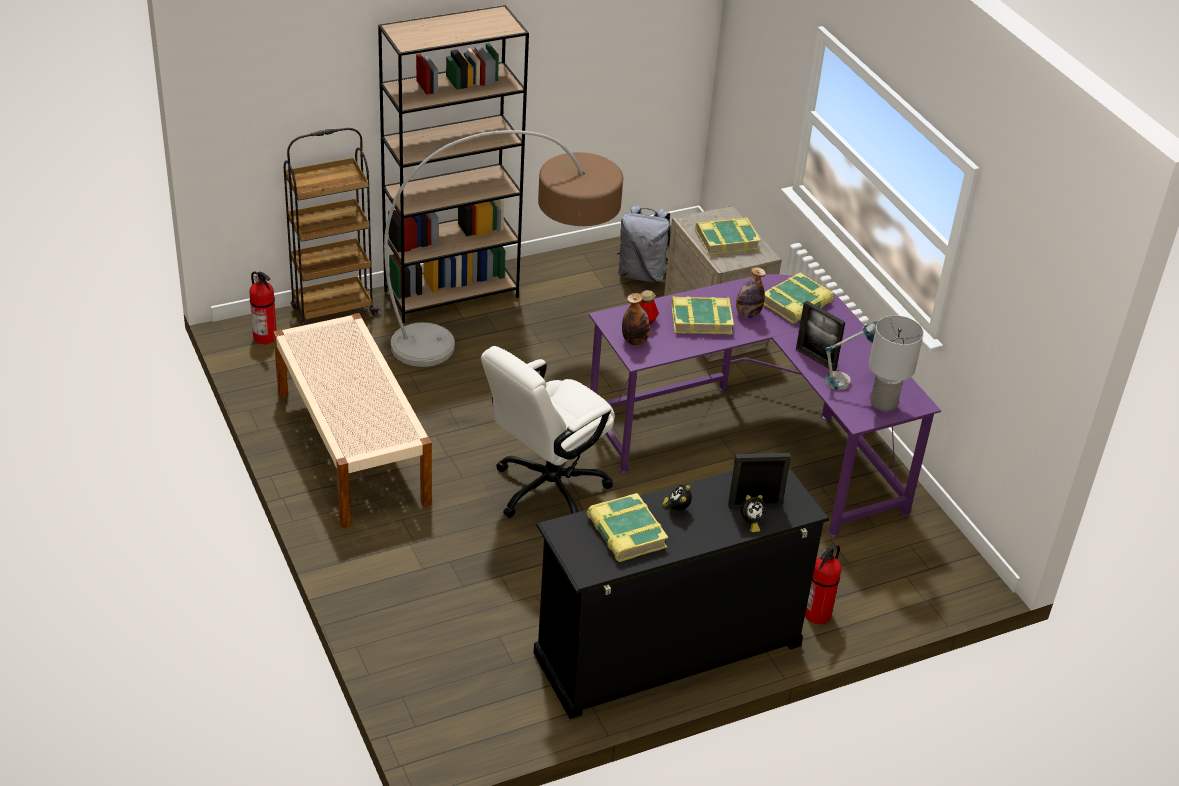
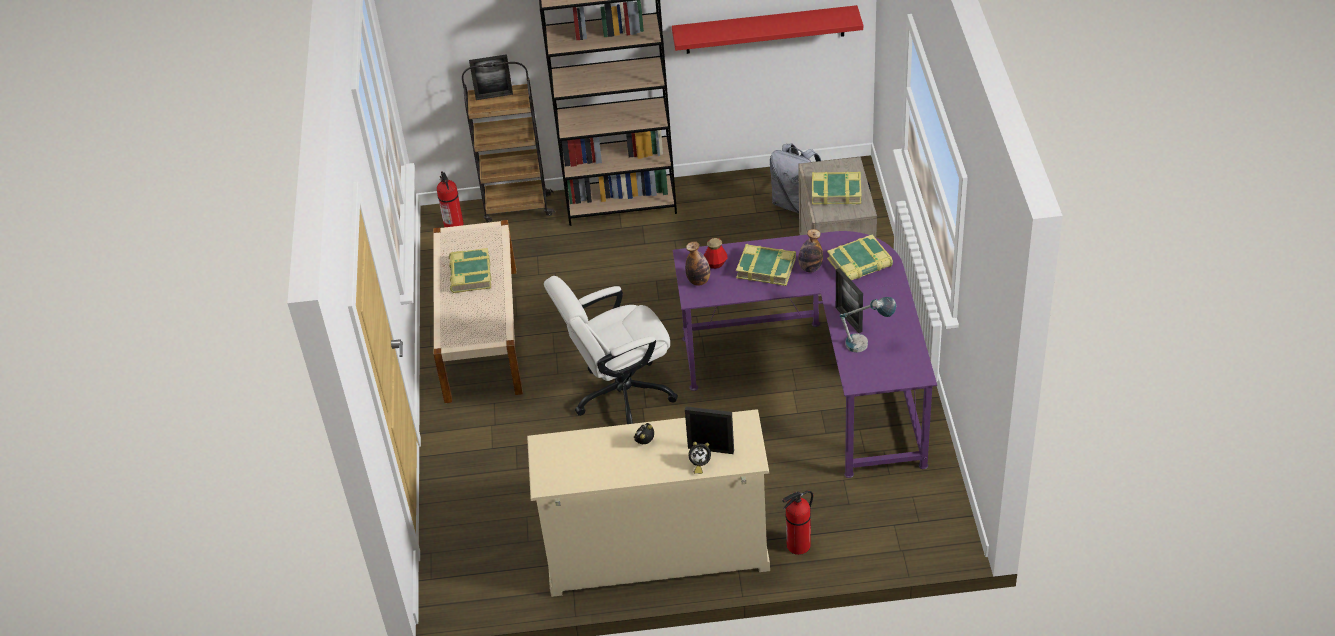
camera: 25 degrees right, 5 degrees up
floor lamp [384,130,623,367] -> none
black cabinet [534,467,829,719] -> beige cabinet [527,409,770,597]
book [587,493,668,562] -> book moved to [448,248,491,293]
grey table lamp [869,315,924,412] -> none
none -> picture frame [469,54,513,100]
none -> red shelf [672,5,863,54]

